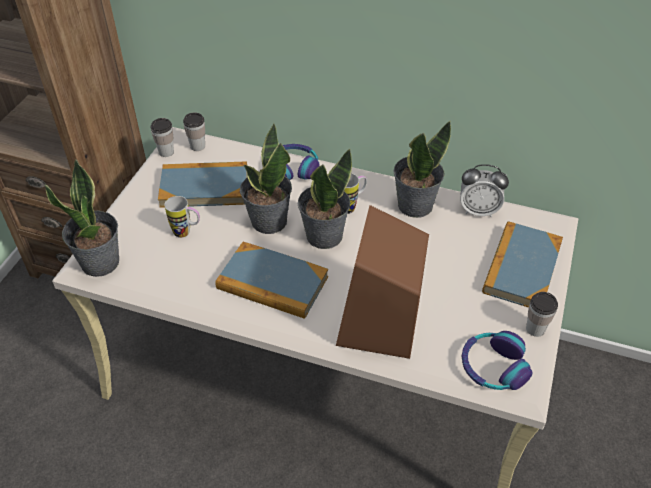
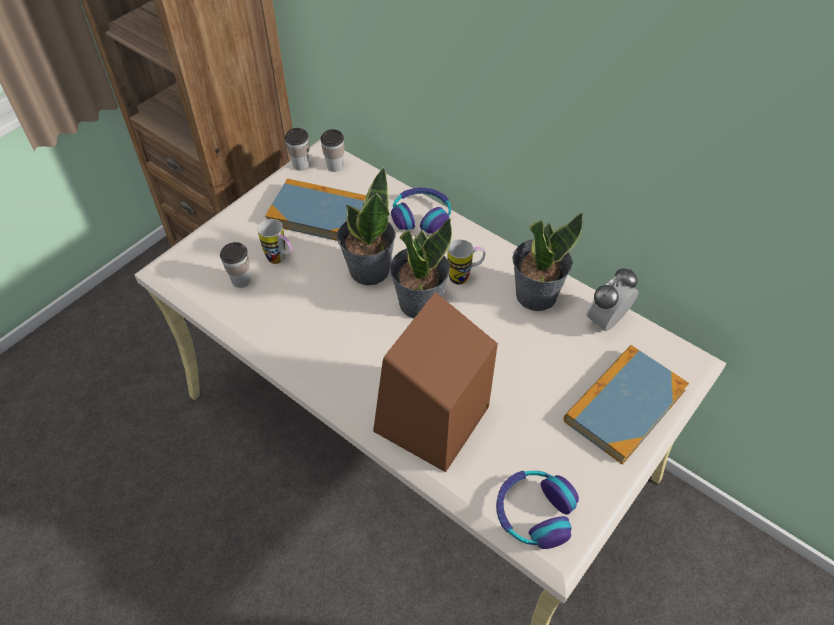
camera: 20 degrees right, 5 degrees up
potted plant [45,159,119,277] -> none
book [216,242,328,319] -> none
alarm clock [460,164,509,217] -> alarm clock turned 105 degrees clockwise [586,269,639,331]
cup [526,292,558,337] -> cup moved to [220,242,250,288]

